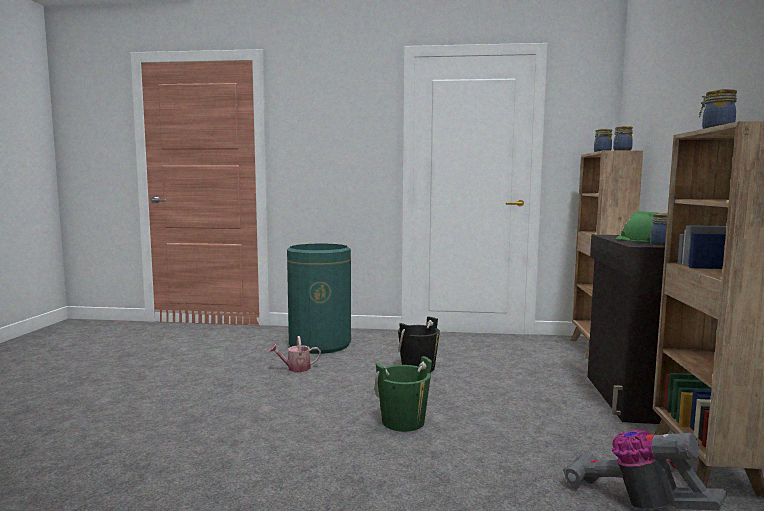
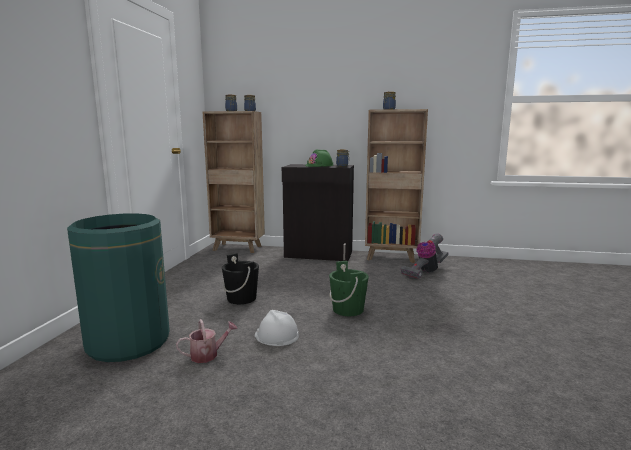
camera: 85 degrees left, 5 degrees up
watering can [268,336,321,372] -> watering can turned 105 degrees counterclockwise [176,319,238,363]
none -> white hard hat [255,310,299,346]

